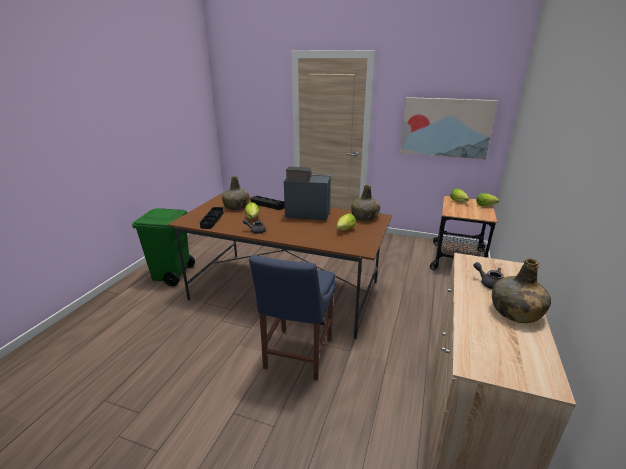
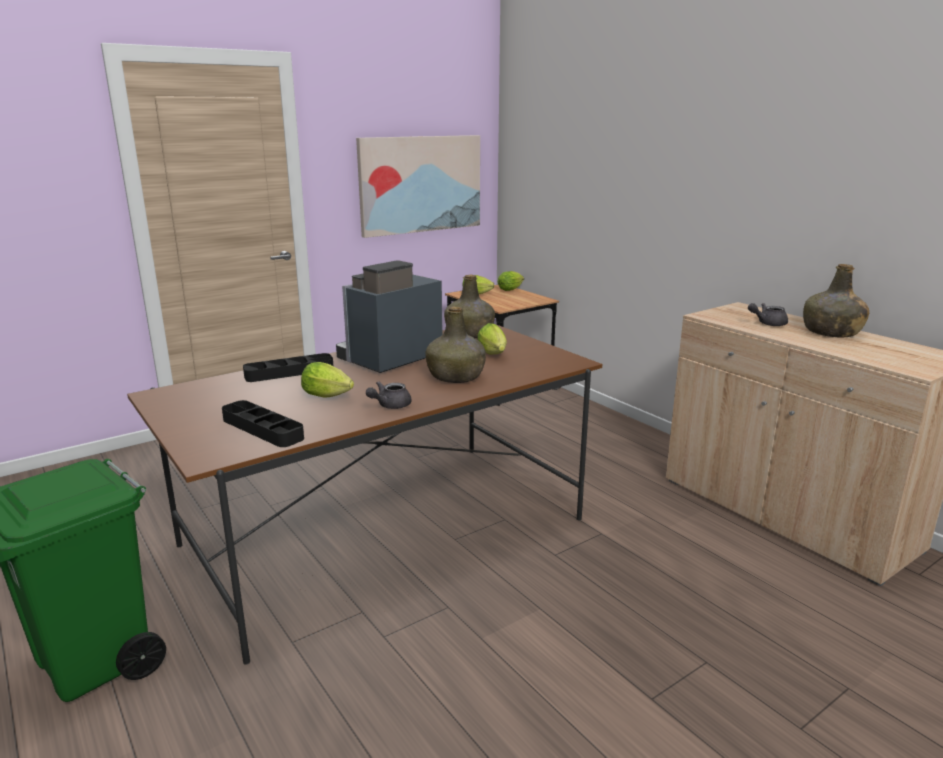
camera: 55 degrees left, 5 degrees down
green bottle [222,176,249,210] -> green bottle moved to [425,306,486,383]
blue chair [249,255,336,380] -> none

